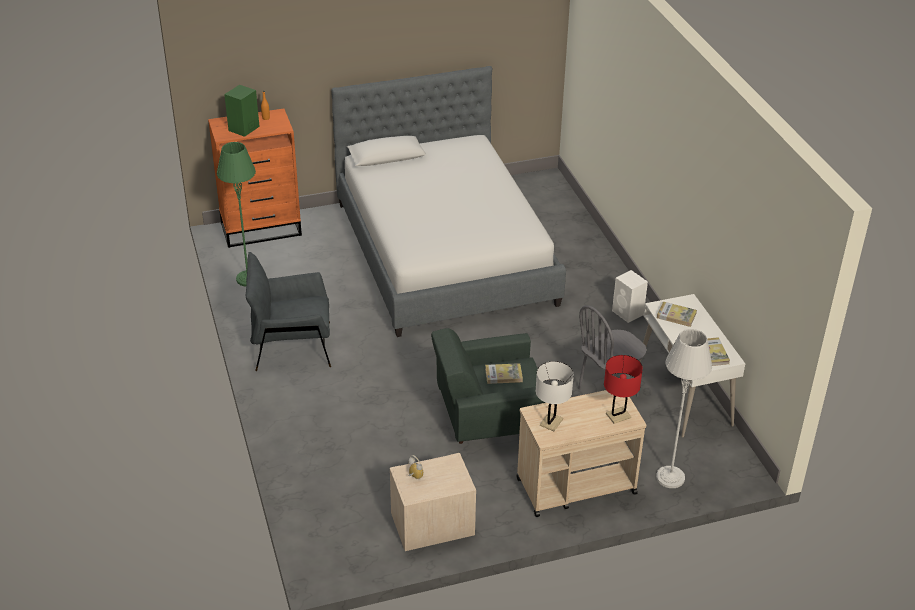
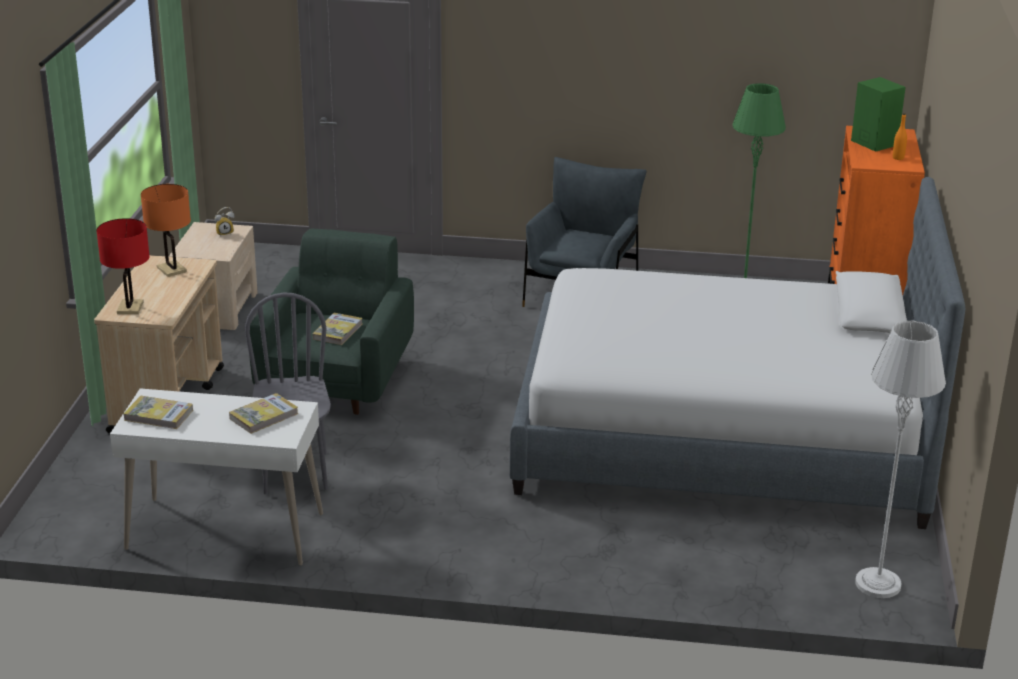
camera: 115 degrees right, 10 degrees down
white table lamp [535,361,574,431] -> orange table lamp [141,184,191,277]
white speaker [612,270,648,323] -> none
grey floor lamp [656,329,712,488] -> grey floor lamp moved to [855,321,946,598]

